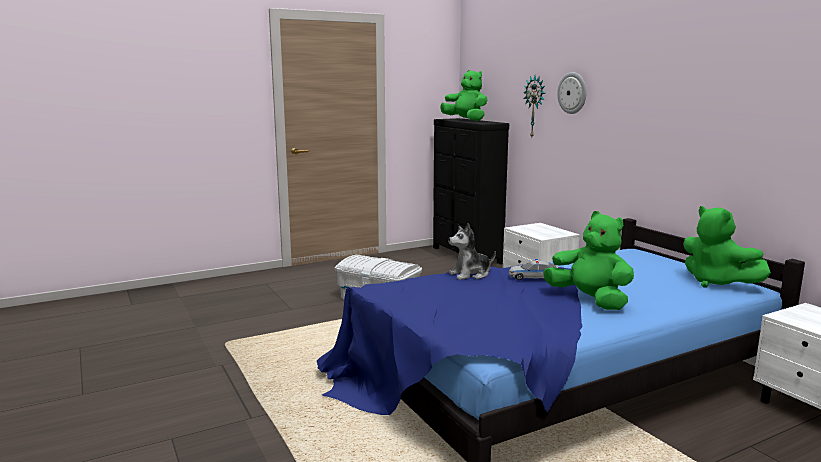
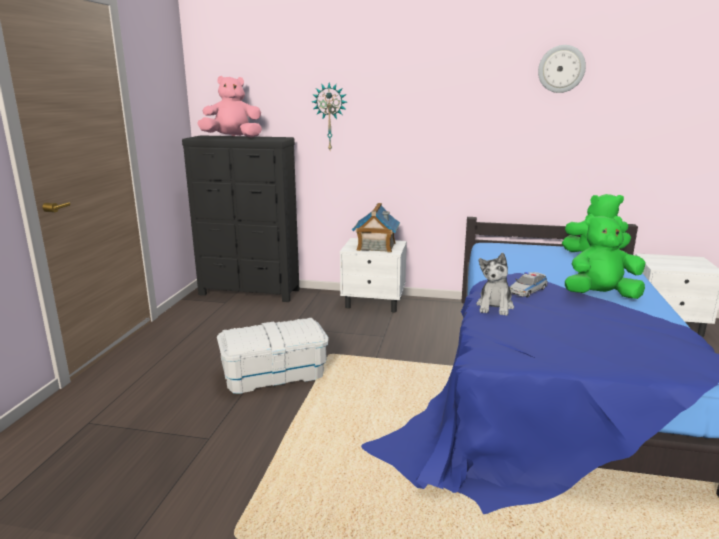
camera: 50 degrees left, 5 degrees up
green plush toy [440,70,487,121] -> pink plush toy [197,76,262,138]
wall clock [557,72,587,114] -> wall clock moved to [538,45,586,93]
none -> toy house [352,203,400,253]

